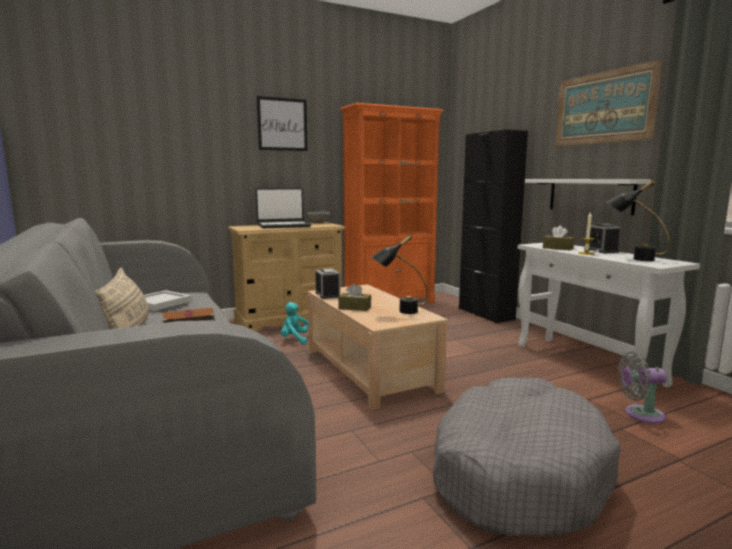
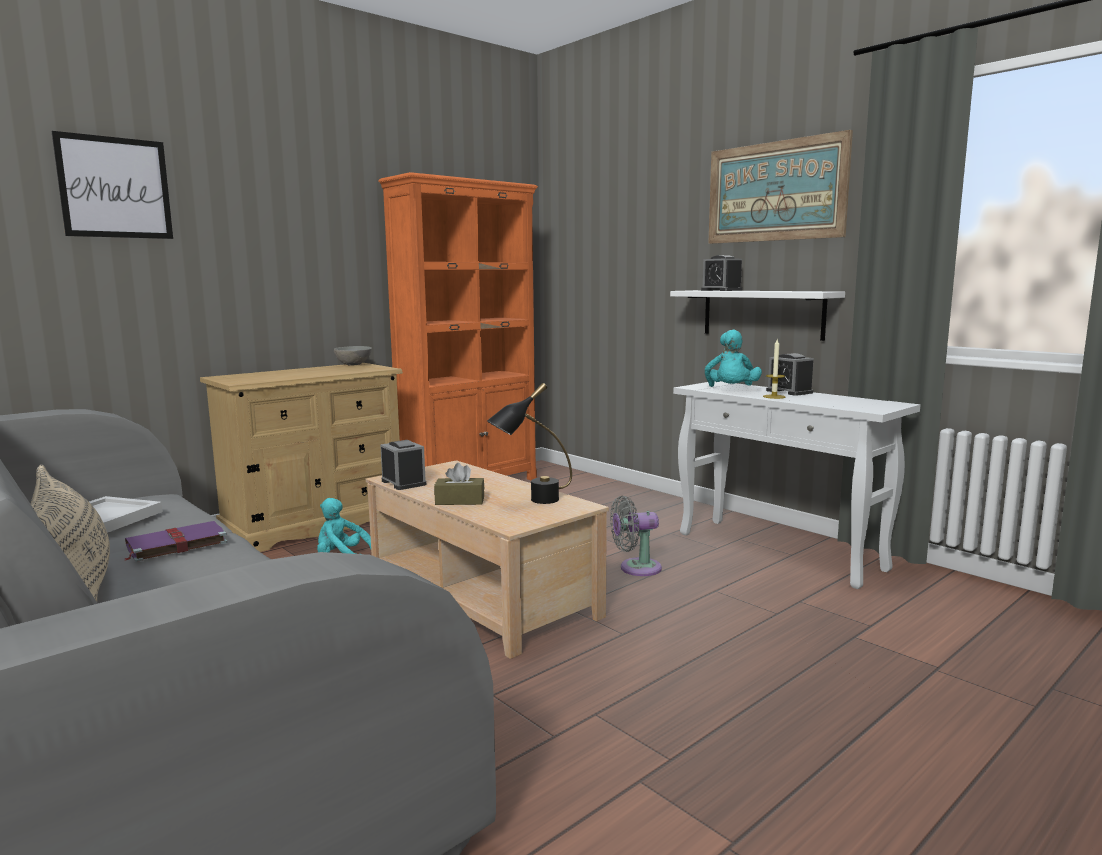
camera: 15 degrees left, 0 degrees up
brown book [161,308,215,323] -> purple book [124,521,228,562]
laptop [255,188,311,228] -> none
picture [256,96,308,151] -> picture moved to [51,131,173,239]
grey dog bed [433,378,621,536] -> none
black cabinet [459,129,528,323] -> none
brown tissue box [543,226,574,250] -> turquoise plush toy [705,330,762,387]
black table lamp [606,180,670,261] -> none
grey fan [618,352,667,424] -> grey fan moved to [610,496,662,576]
none -> alarm clock [701,255,742,291]

